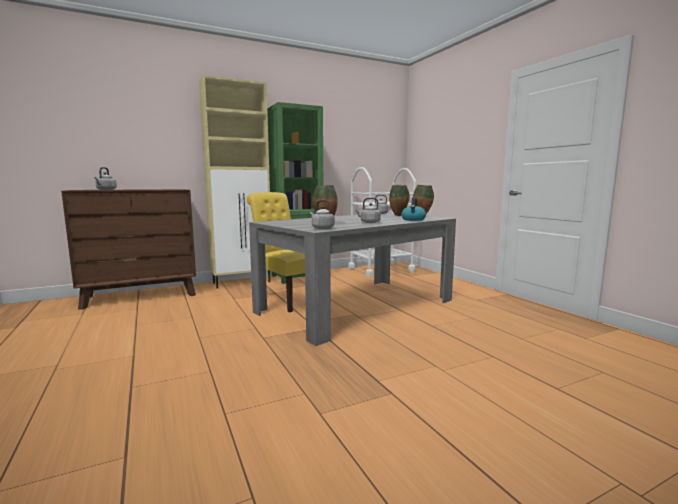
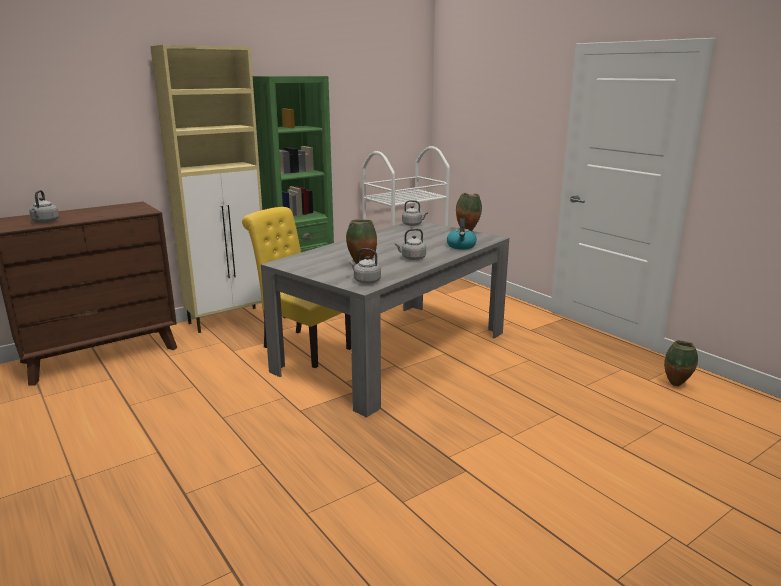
camera: 10 degrees left, 10 degrees up
vase [389,185,409,216] -> vase moved to [664,340,698,386]

